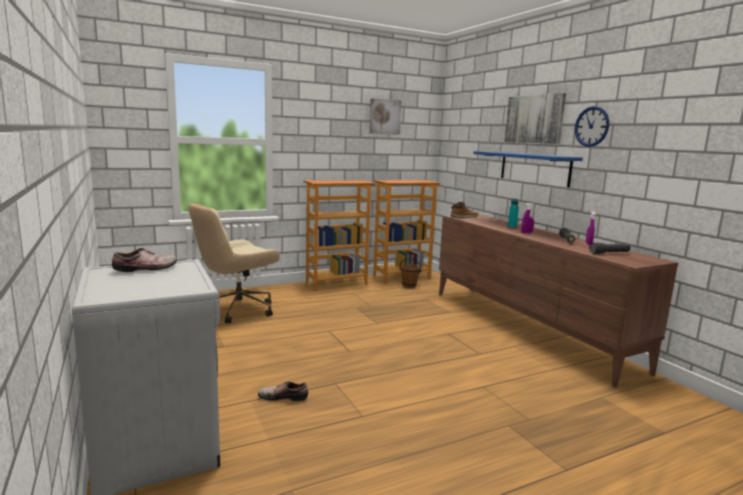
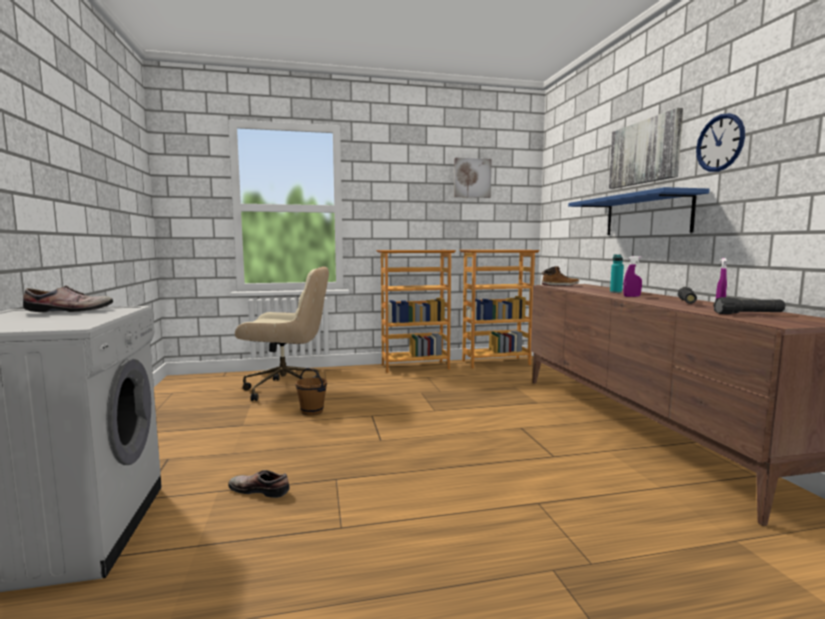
camera: 15 degrees right, 5 degrees down
beige office chair [189,203,280,324] -> beige office chair turned 150 degrees counterclockwise [235,266,329,401]
brown bucket [399,258,421,288] -> brown bucket moved to [295,368,327,415]

